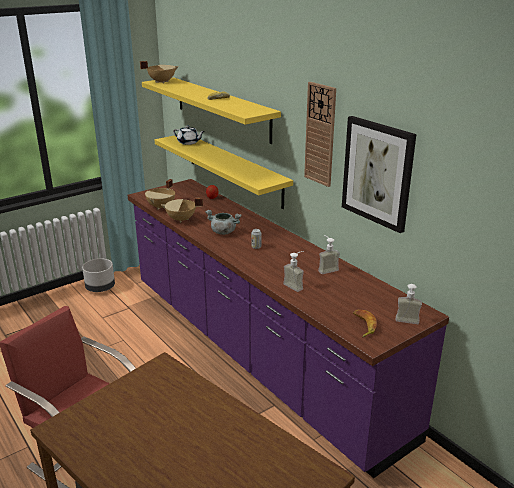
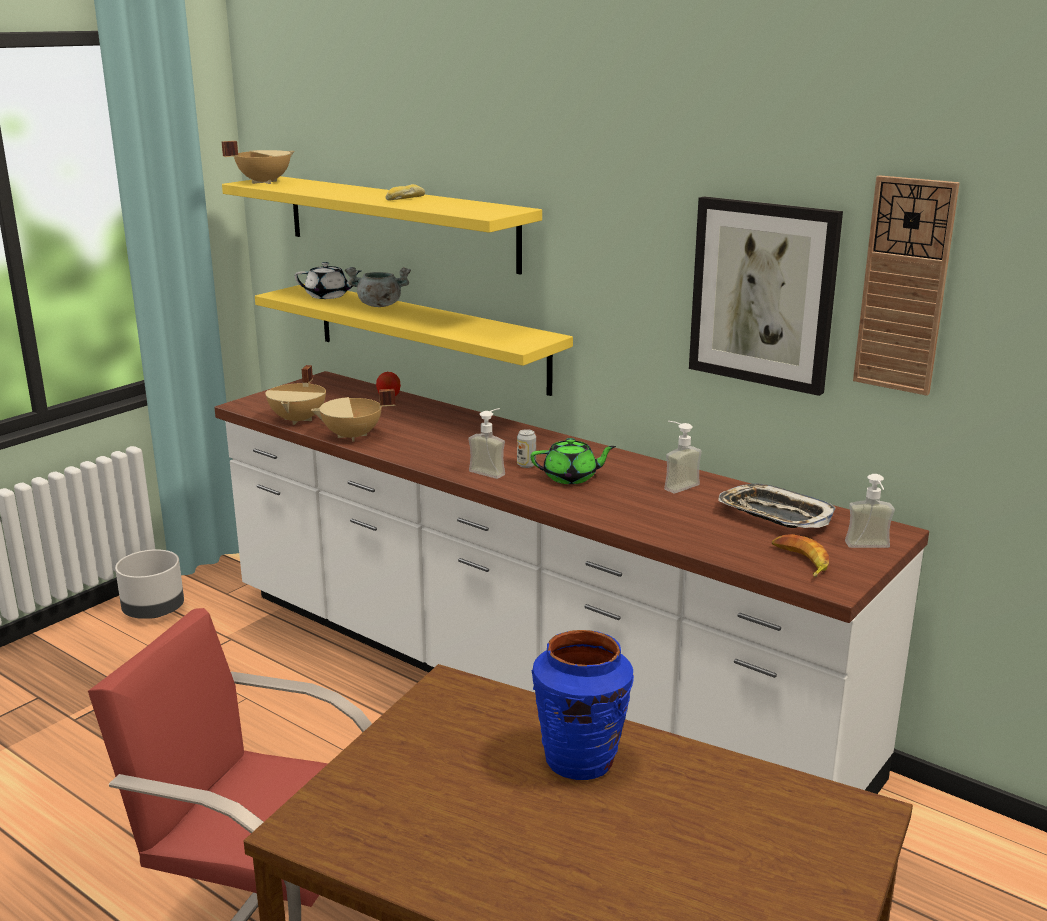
camera: 15 degrees left, 5 degrees down
purple counter [128,179,449,478] -> white counter [214,371,929,794]
grey cooking pot [205,210,242,235] -> grey cooking pot moved to [345,267,411,307]
soap dispenser [283,251,304,292] -> soap dispenser moved to [468,408,505,479]
wall clock [304,82,336,187] -> wall clock moved to [853,175,959,396]
none -> green teapot [530,438,616,484]
none -> blue vase [531,630,634,780]
none -> tray [718,484,836,528]

